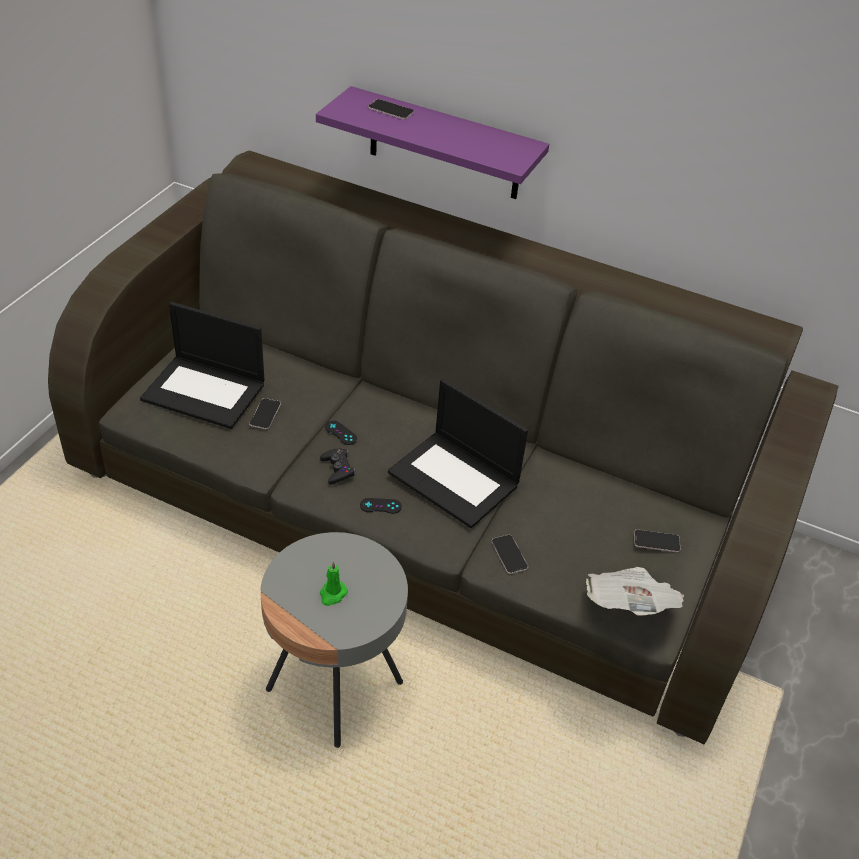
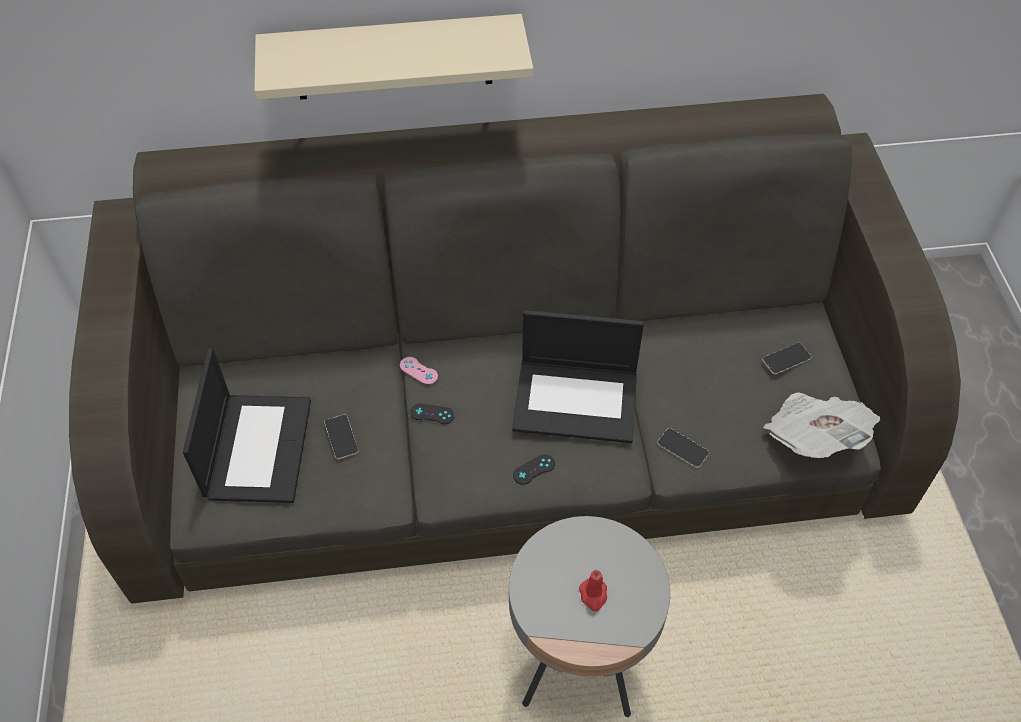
camera: 30 degrees left, 10 degrees up
laptop [140,302,264,429] -> laptop turned 75 degrees counterclockwise [183,348,311,503]
purple shelf [316,86,549,199] -> beige shelf [254,14,533,100]
black game controller [320,448,356,485] -> none
green candle [320,561,348,606] -> red candle [579,570,607,612]
phone [368,99,414,119] -> none
none -> pink game controller [400,357,438,385]

